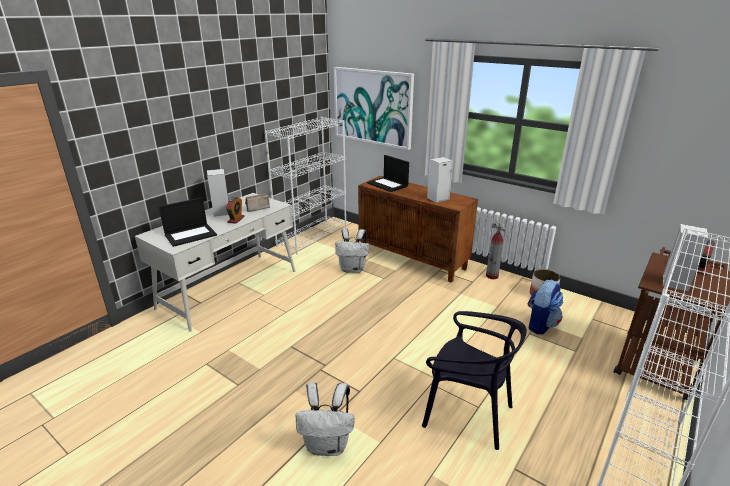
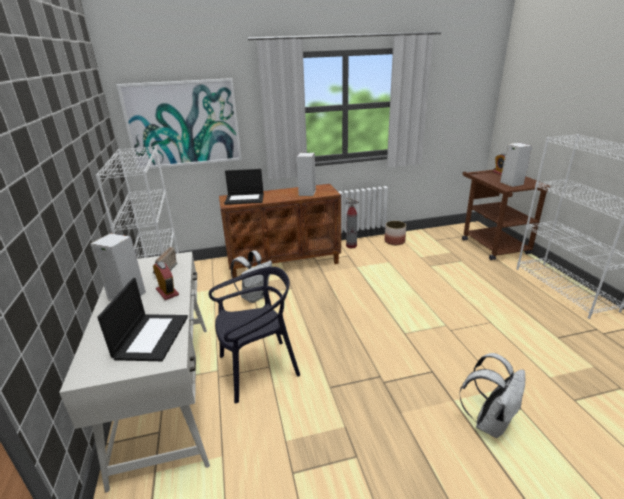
camera: 50 degrees left, 0 degrees up
black chair [422,311,527,450] -> black chair moved to [209,267,300,403]
backpack [528,280,563,335] -> none

